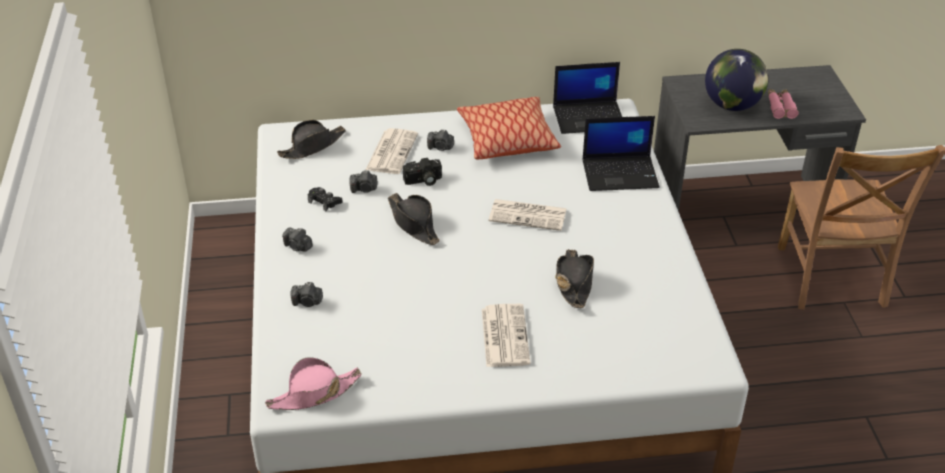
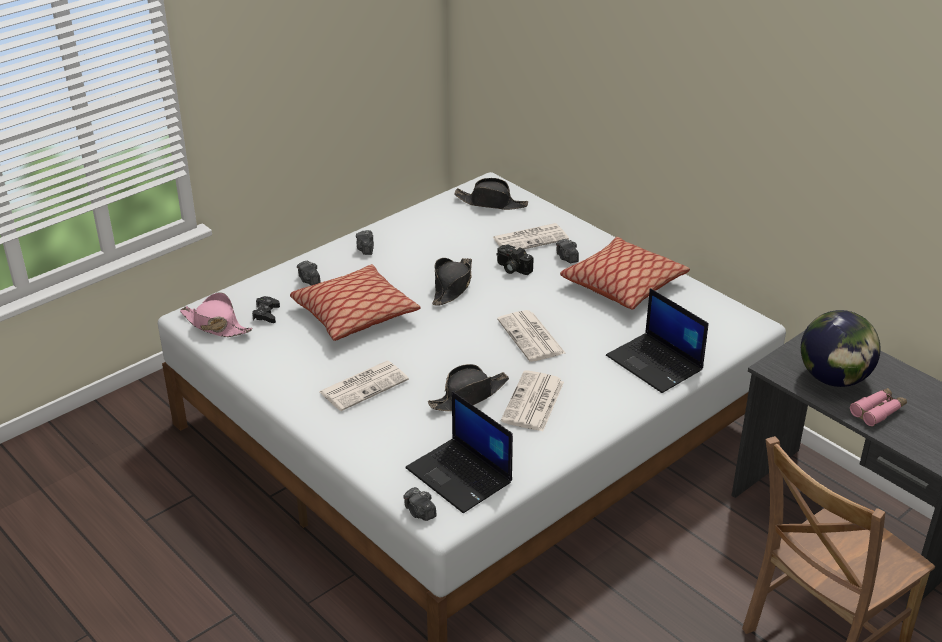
camera: 55 degrees right, 5 degrees down
black game controller [308,187,343,212] -> black game controller moved to [252,296,280,323]
camera [349,170,378,193] -> camera moved to [403,487,437,521]
laptop [553,62,622,134] -> laptop moved to [405,391,513,513]
none -> pillow [290,264,421,341]
none -> newspaper [501,370,564,431]

